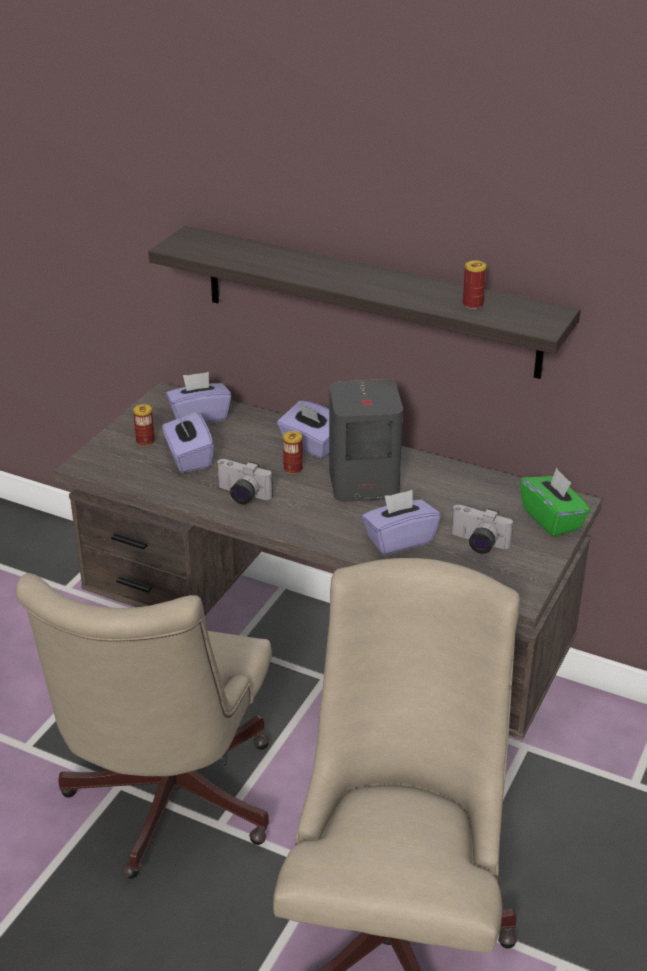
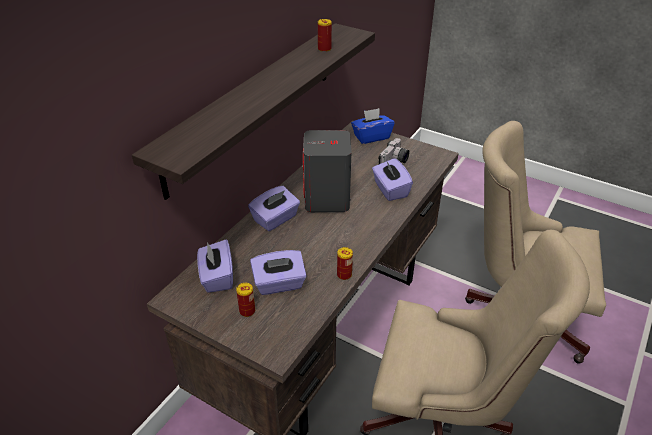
camera: 85 degrees left, 5 degrees up
camera [216,459,273,504] -> none
can [283,431,303,474] -> can moved to [337,247,353,280]
green tissue box [520,468,590,537] -> blue tissue box [351,108,394,144]

